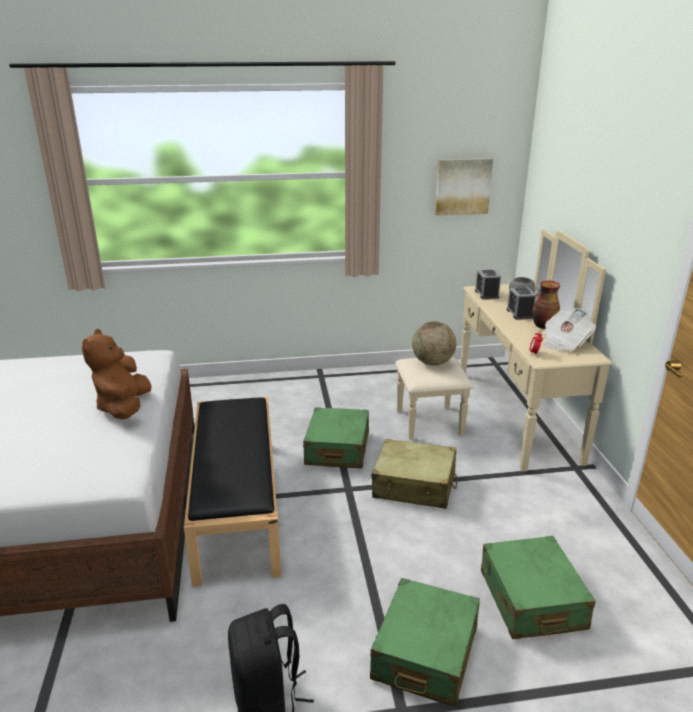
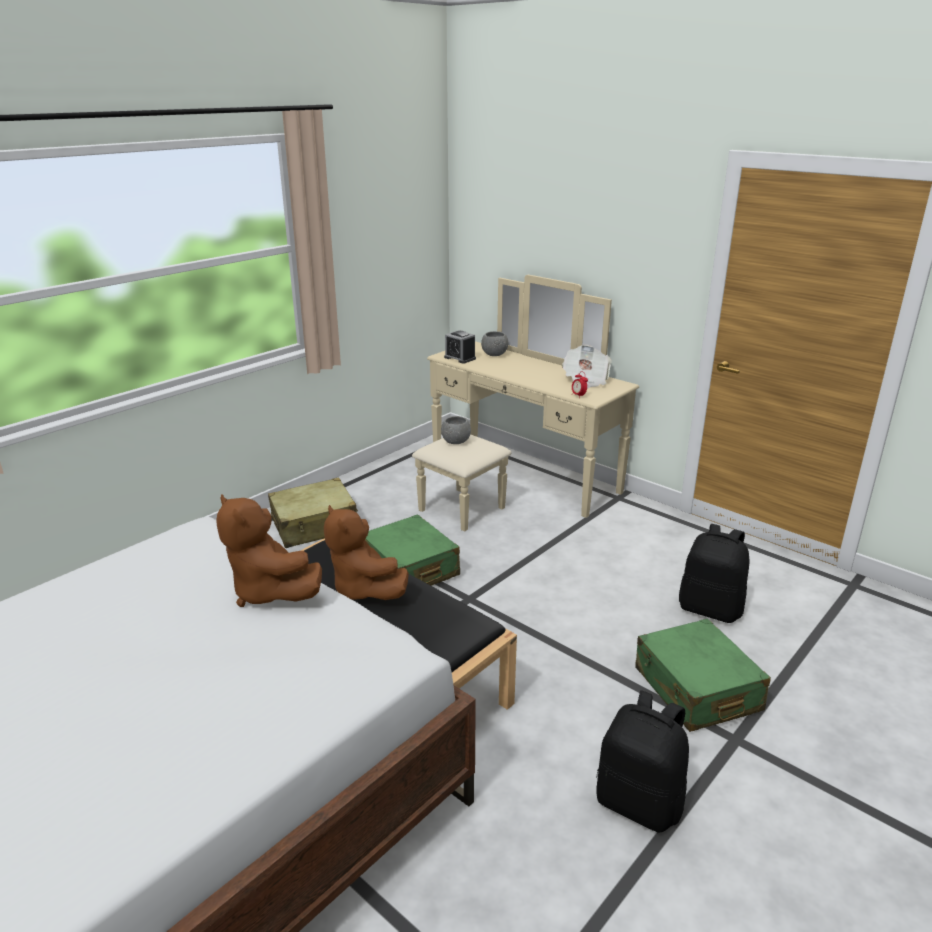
camera: 40 degrees left, 0 degrees up
beige suitcase [372,439,457,509] -> beige suitcase moved to [268,478,358,548]
globe [412,321,456,366] -> grey bowl [441,416,471,444]
picture [435,158,493,216] -> none
green suitcase [481,536,595,639] -> black backpack [679,524,749,623]
alarm clock [507,287,536,320] -> none
vase [532,280,560,329] -> none
none -> brown plush toy [324,505,409,600]

